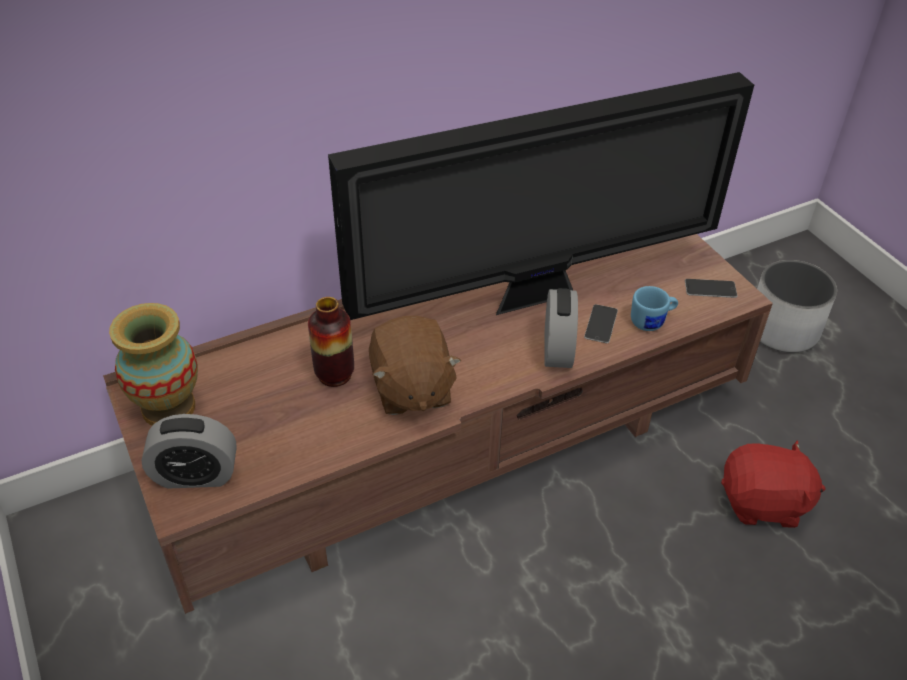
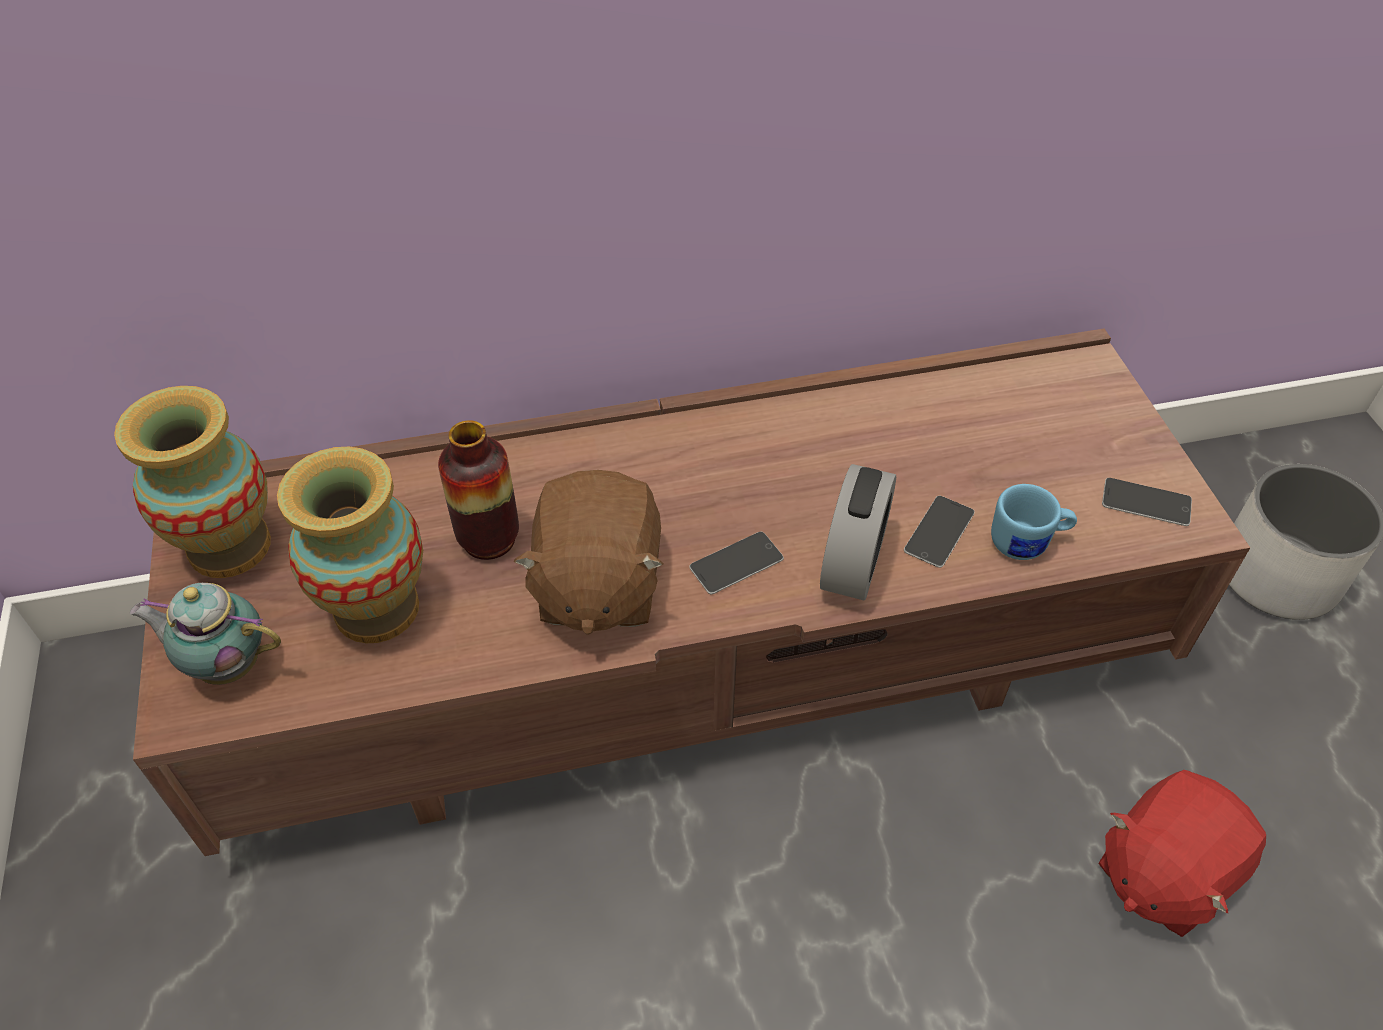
camera: 15 degrees right, 5 degrees up
alarm clock [141,414,236,489] -> teapot [130,583,281,685]
television [328,72,754,320] -> none
red plush toy [721,440,826,528] -> red plush toy turned 120 degrees clockwise [1098,770,1266,937]
none -> vase [277,447,423,643]
none -> phone [689,532,784,594]

